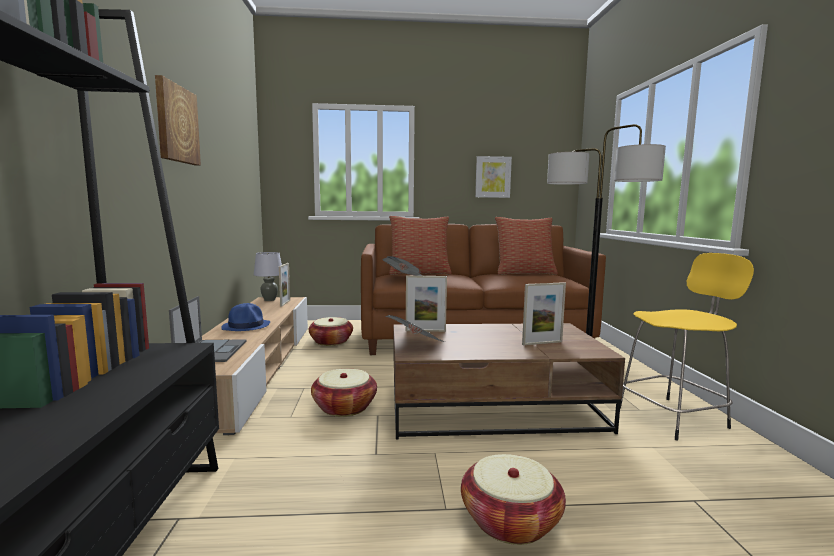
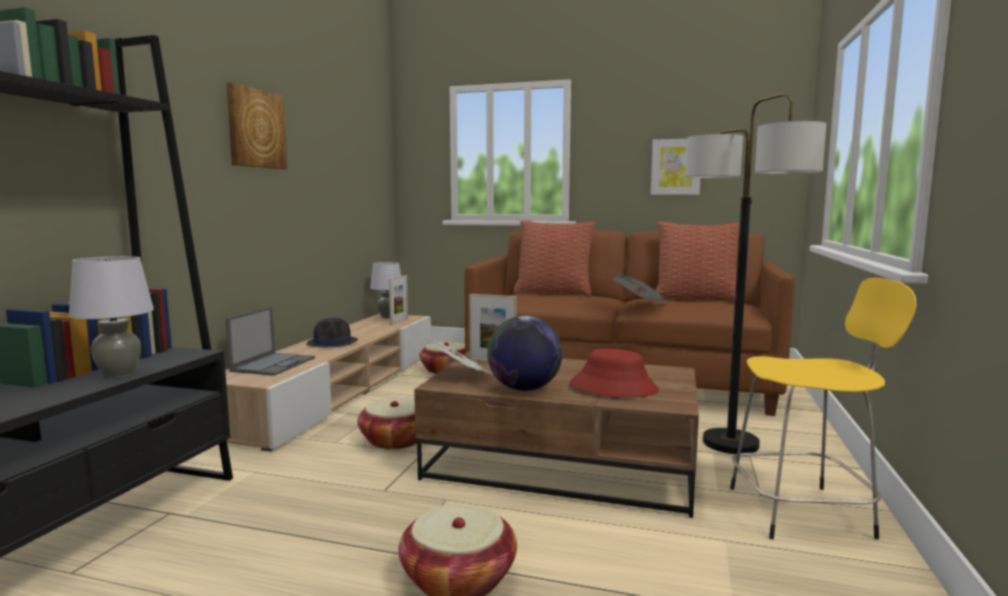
camera: 20 degrees right, 0 degrees up
blue hat [221,303,270,331] -> black hat [306,318,358,347]
newspaper [382,256,423,276] -> newspaper moved to [613,275,668,303]
picture frame [522,282,566,345] -> red hat [570,349,659,397]
none -> grey table lamp [69,256,154,379]
none -> globe [487,316,562,391]

